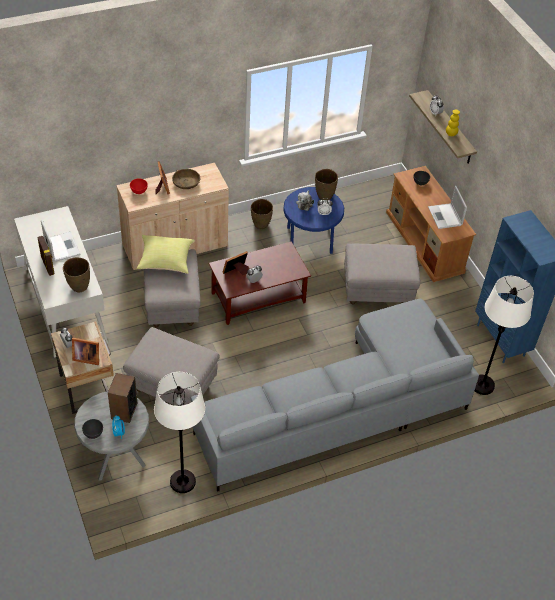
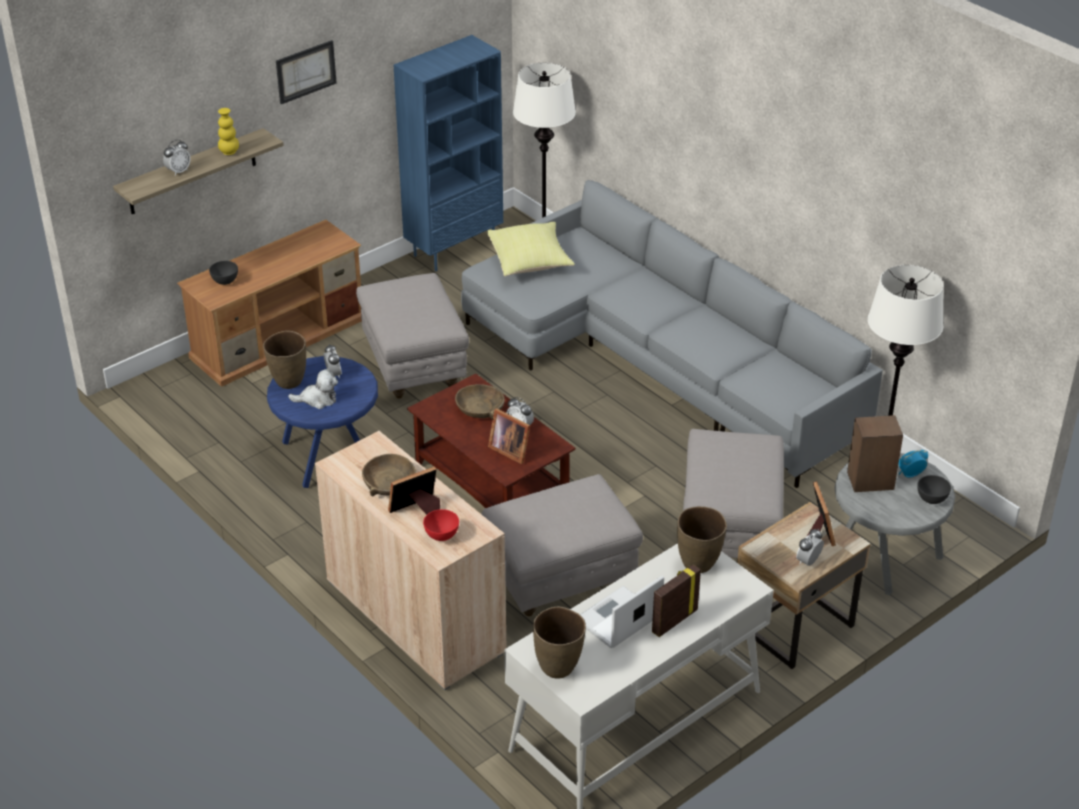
camera: 105 degrees left, 10 degrees down
yellow pillow [136,235,195,274] -> yellow pillow moved to [487,222,575,276]
brown vase [251,199,273,229] -> brown vase moved to [533,607,586,679]
laptop [428,186,467,229] -> none
none -> picture [276,40,337,104]
none -> brown bowl [455,384,505,419]

